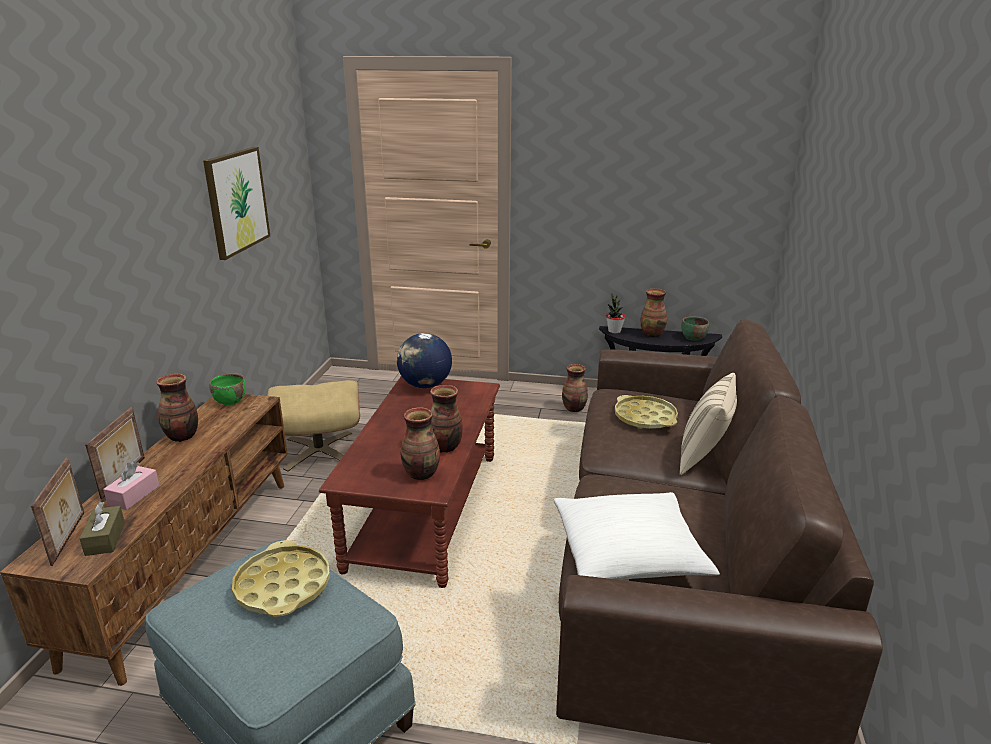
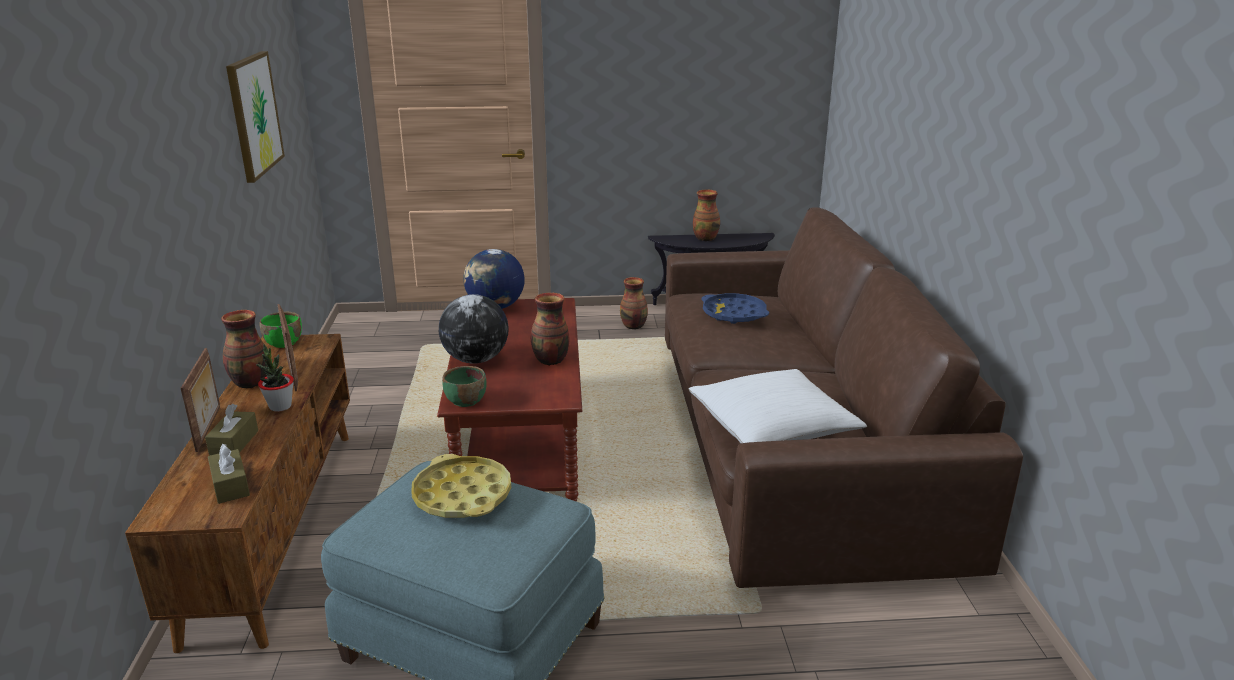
camera: 15 degrees left, 0 degrees up
picture frame [31,457,84,566] -> picture frame moved to [277,304,298,392]
pink tissue box [103,461,160,510] -> brown tissue box [205,404,258,456]
beige ottoman [267,380,360,472] -> none
vase [401,407,440,480] -> none
potted plant [606,294,626,333] -> potted plant moved to [256,344,294,412]
yellow tray [615,395,678,429] -> blue tray [701,293,769,324]
beige pillow [680,373,737,475] -> none
green bowl [681,317,709,341] -> green bowl moved to [442,366,487,407]
none -> globe [439,294,509,364]

